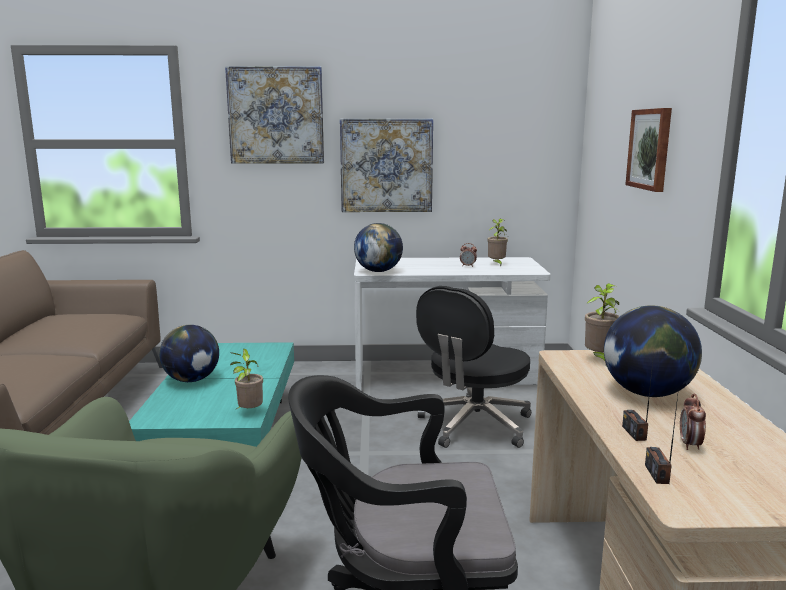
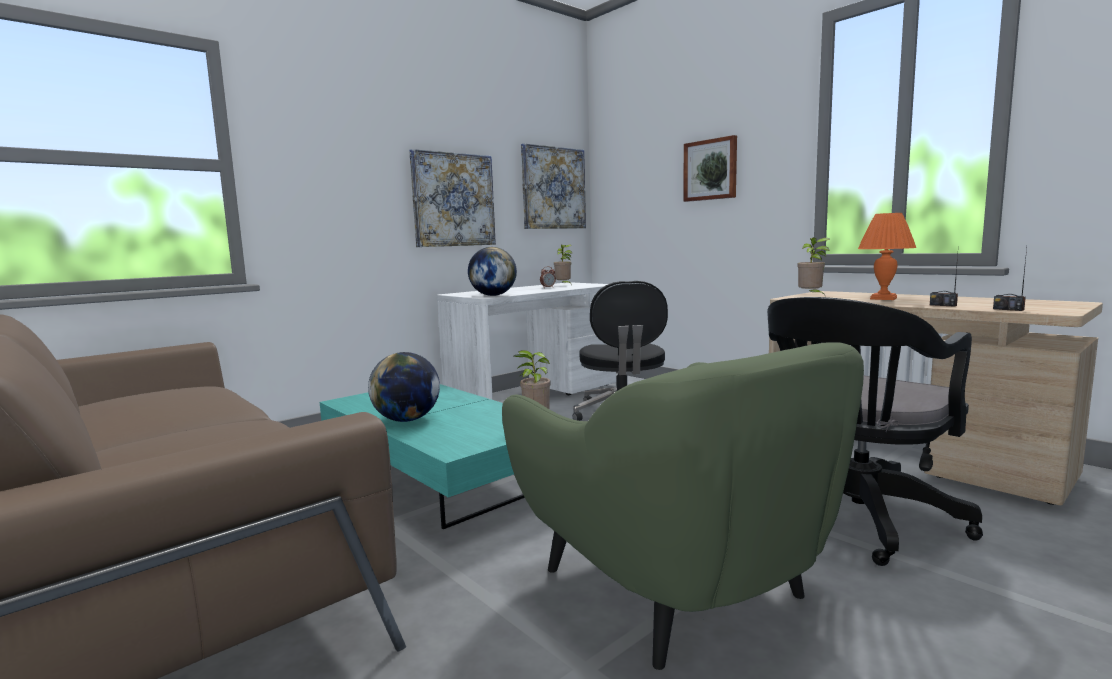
camera: 40 degrees left, 5 degrees down
picture [225,66,324,164] -> picture moved to [521,143,586,229]
globe [604,305,702,397] -> orange table lamp [858,213,917,300]
alarm clock [680,393,706,450] -> none

